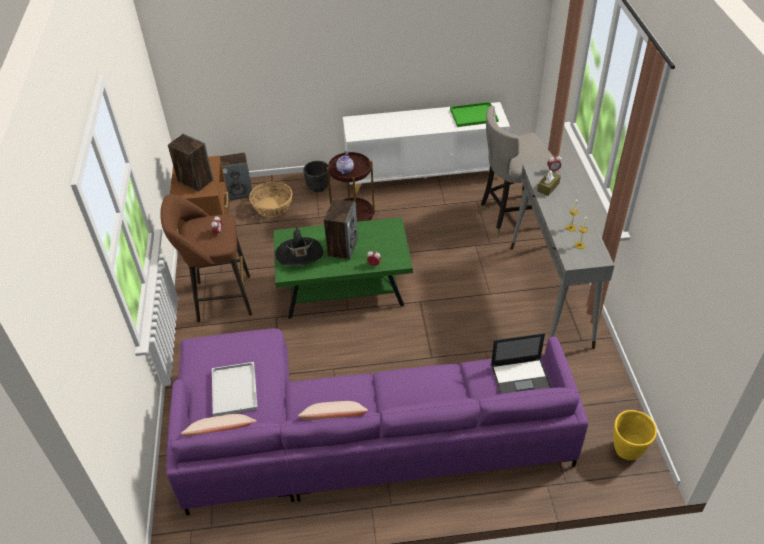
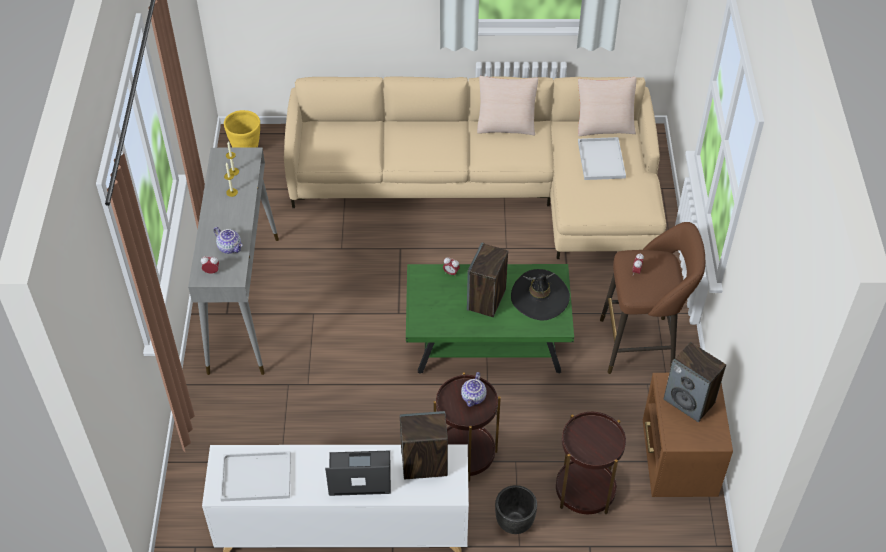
camera: 175 degrees left, 5 degrees up
purple sofa [166,328,588,516] -> beige sofa [284,76,666,259]
speaker [220,152,253,200] -> speaker moved to [400,411,448,479]
basket [249,181,293,217] -> brown side table [556,412,626,514]
green tray [450,102,499,127] -> white tray [220,451,291,502]
grey stool [479,106,554,236] -> none
laptop [491,333,552,394] -> laptop moved to [325,450,391,496]
brown tissue box [537,170,561,196] -> teapot [214,227,242,254]

